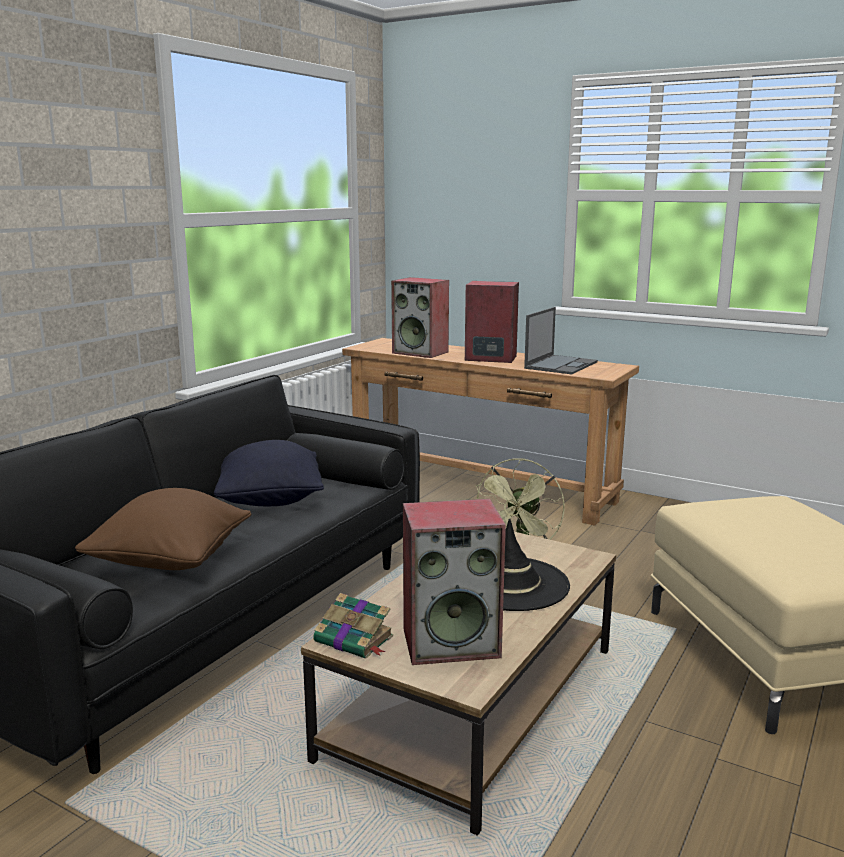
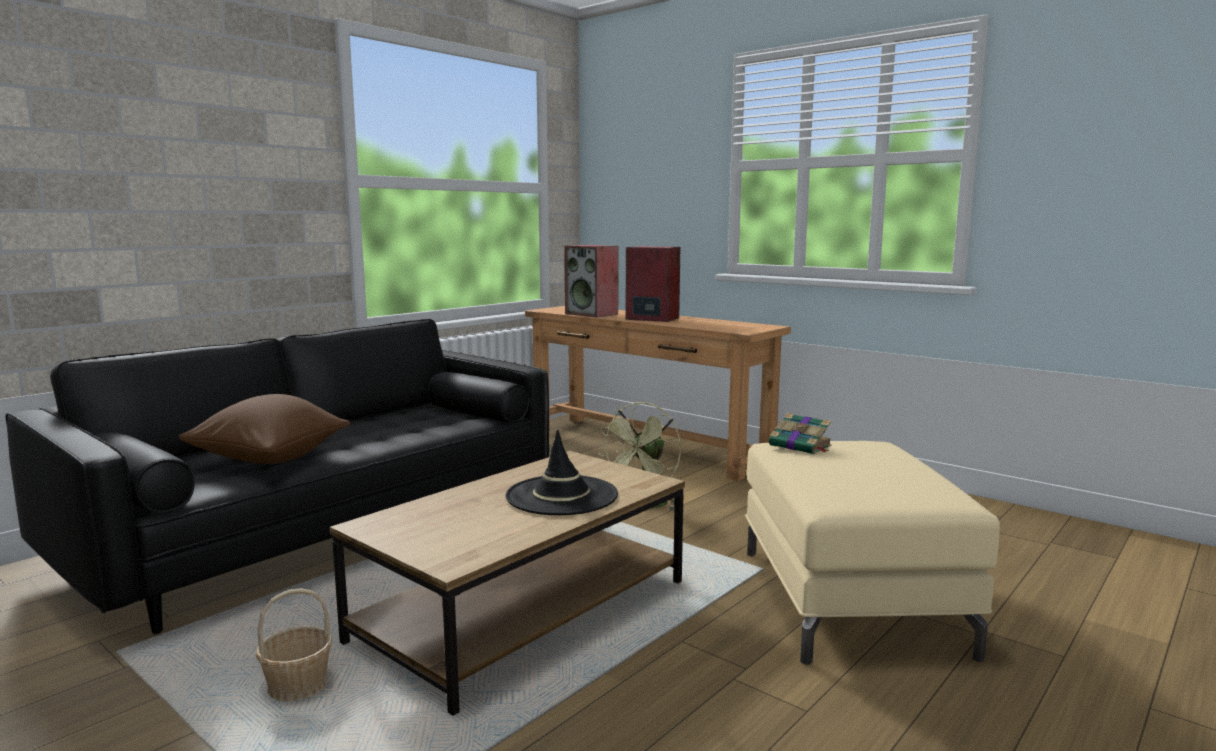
camera: 10 degrees right, 5 degrees down
black pillow [214,440,324,506] -> none
book [313,593,393,659] -> book moved to [769,413,832,454]
speaker [403,499,506,665] -> none
laptop [524,307,598,374] -> none
none -> basket [256,588,332,701]

